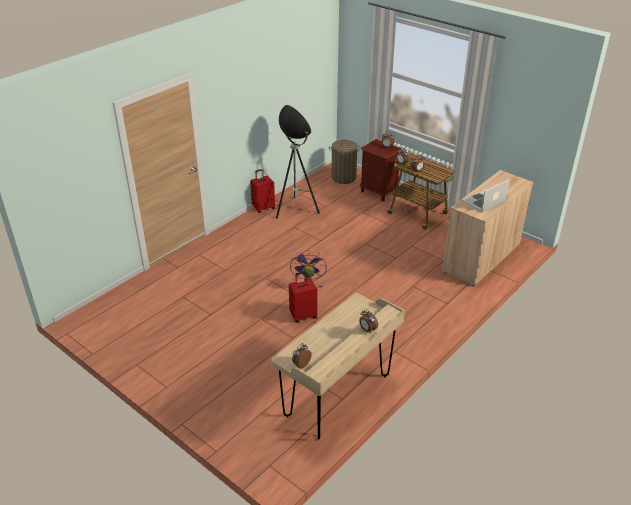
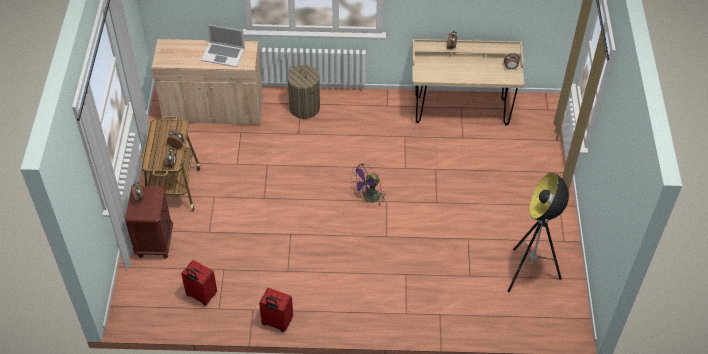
camera: 130 degrees left, 15 degrees up
floor lamp [276,105,320,218] -> floor lamp moved to [508,172,569,292]
red suitcase [289,271,317,323] -> red suitcase moved to [181,260,217,306]
laundry basket [329,140,361,184] -> laundry basket moved to [287,65,320,119]

